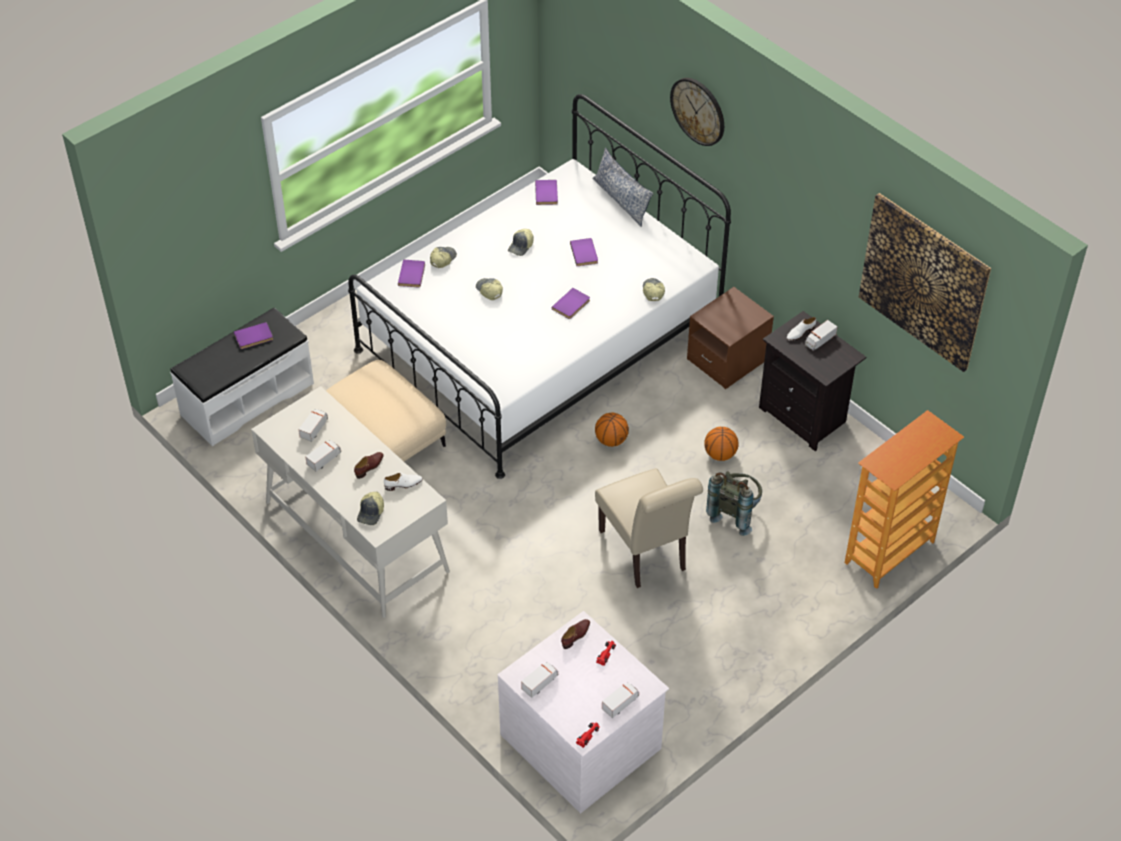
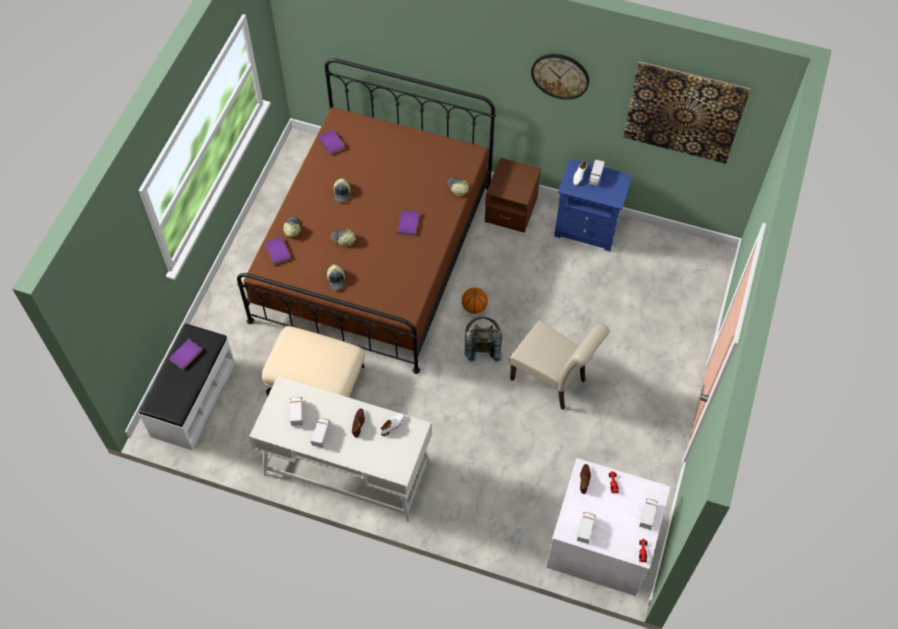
camera: 30 degrees left, 10 degrees up
white bed [348,94,731,479] -> brown bed [237,58,495,374]
cap [357,492,384,525] -> cap moved to [327,264,346,290]
purple book [570,238,598,266] -> none
pillow [592,148,653,227] -> none
wall clock [670,78,724,146] -> wall clock moved to [531,54,589,99]
basketball [705,427,738,461] -> none
grey backpack [706,471,762,536] -> grey backpack moved to [465,317,503,362]
black nightstand [759,311,866,451] -> blue nightstand [554,159,633,252]
bookcase [845,410,964,589] -> none

